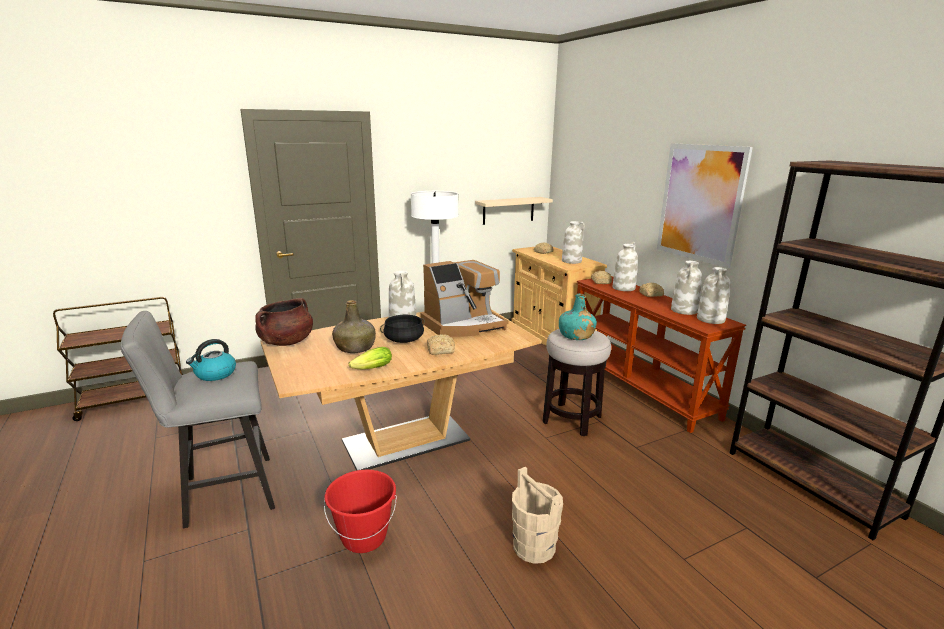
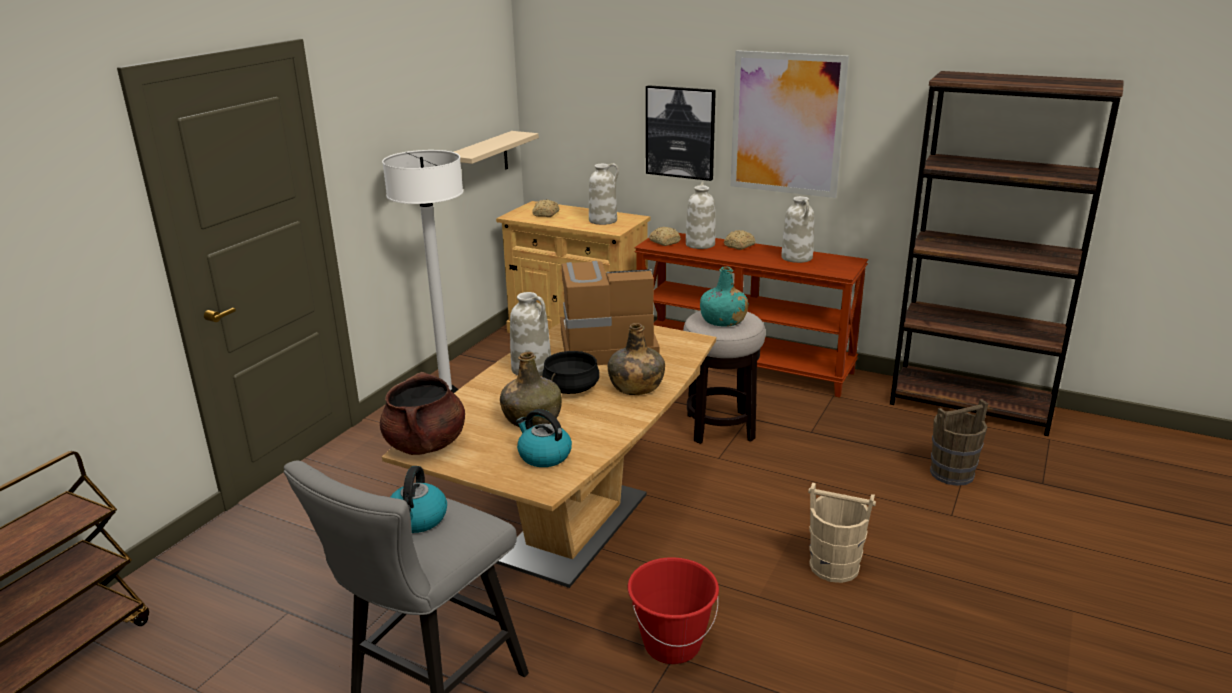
camera: 35 degrees left, 5 degrees up
lettuce [349,347,392,369] -> none
coffee machine [420,260,509,337] -> coffee machine turned 120 degrees counterclockwise [560,261,660,365]
bread [427,334,455,355] -> green bottle [607,323,665,395]
white vase [697,267,731,324] -> none
none -> kettle [516,409,572,467]
none -> picture [646,85,716,181]
none -> brown bucket [930,399,988,486]

